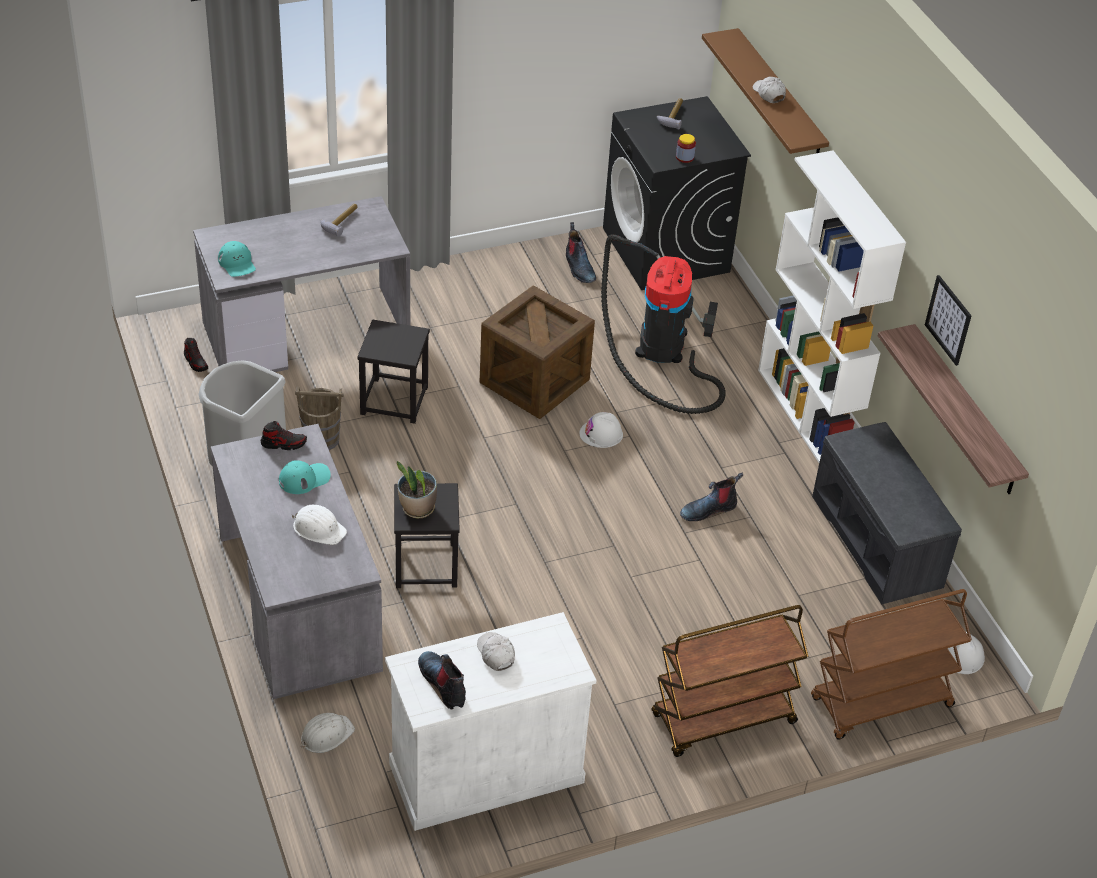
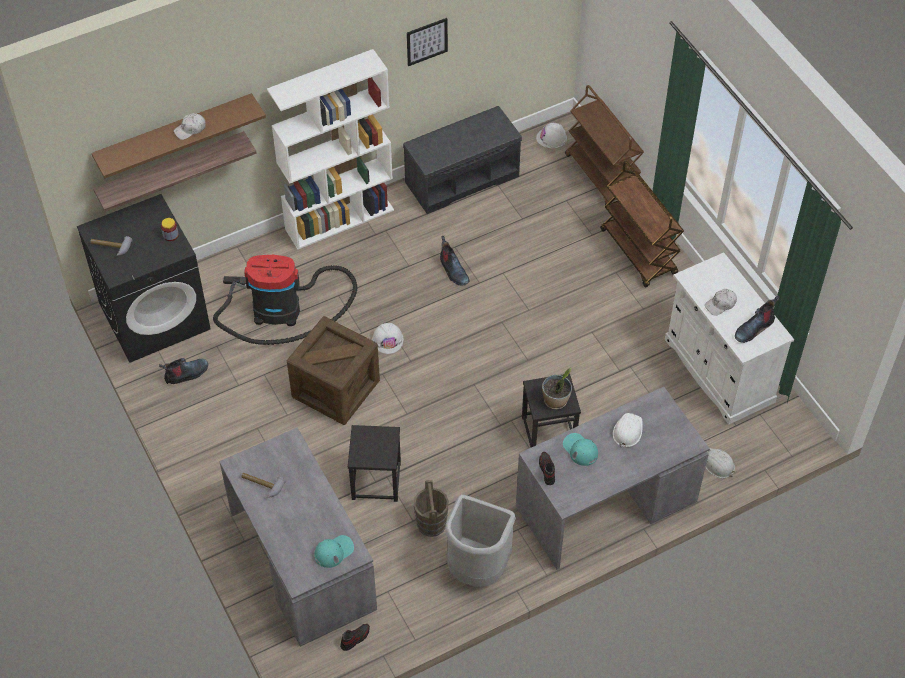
camera: 95 degrees left, 10 degrees up
shelf [878,324,1029,494] -> shelf moved to [93,131,257,212]

